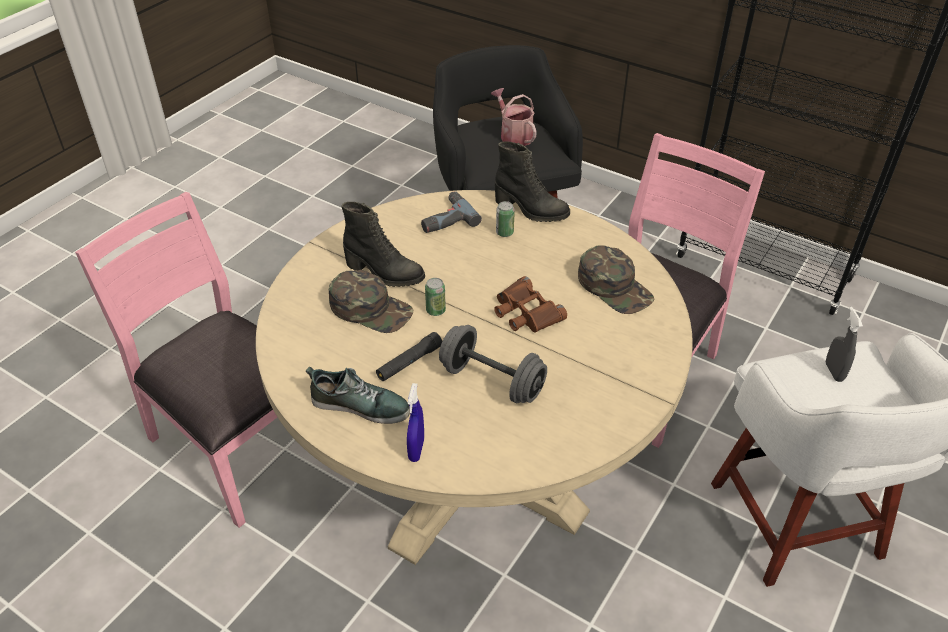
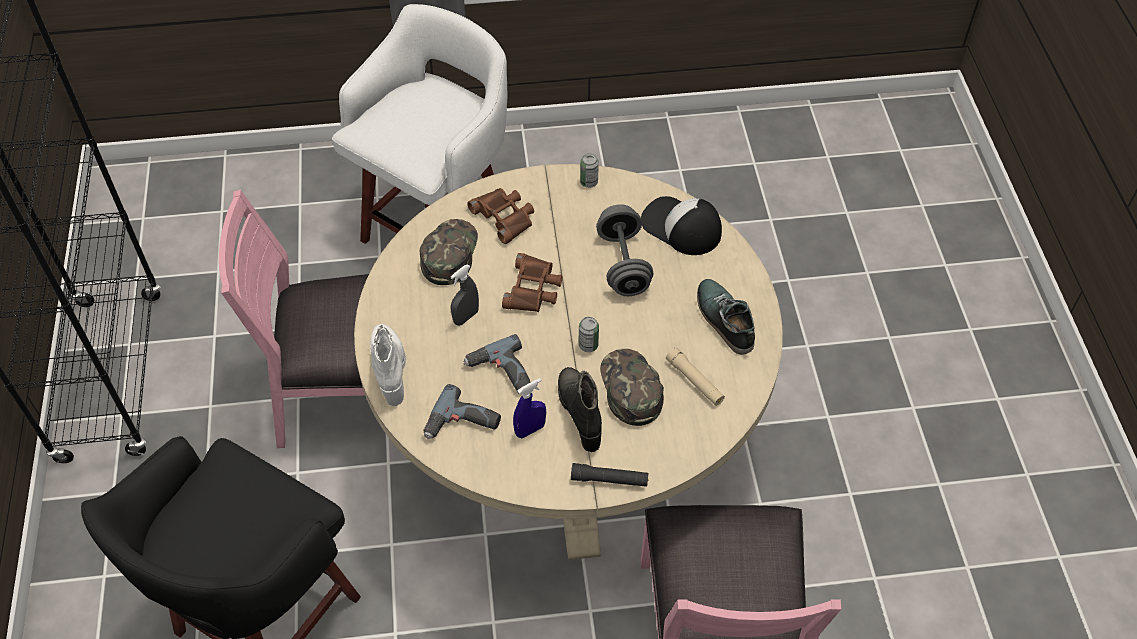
camera: 130 degrees left, 10 degrees up
black flashlight [376,332,442,381] -> black flashlight moved to [571,463,648,487]
blue spray bottle [407,383,424,462] -> blue spray bottle moved to [513,378,546,438]
watering can [491,88,537,146] -> none
black boot [495,142,570,222] -> white boot [370,324,406,406]
can [496,201,515,237] -> can moved to [580,153,599,188]
grey spray bottle [826,307,863,382] -> grey spray bottle moved to [450,264,479,326]
none -> power drill [463,334,530,392]
none -> brown binoculars [467,188,534,244]
none -> cap [641,196,722,255]
none -> beige flashlight [666,347,725,406]

